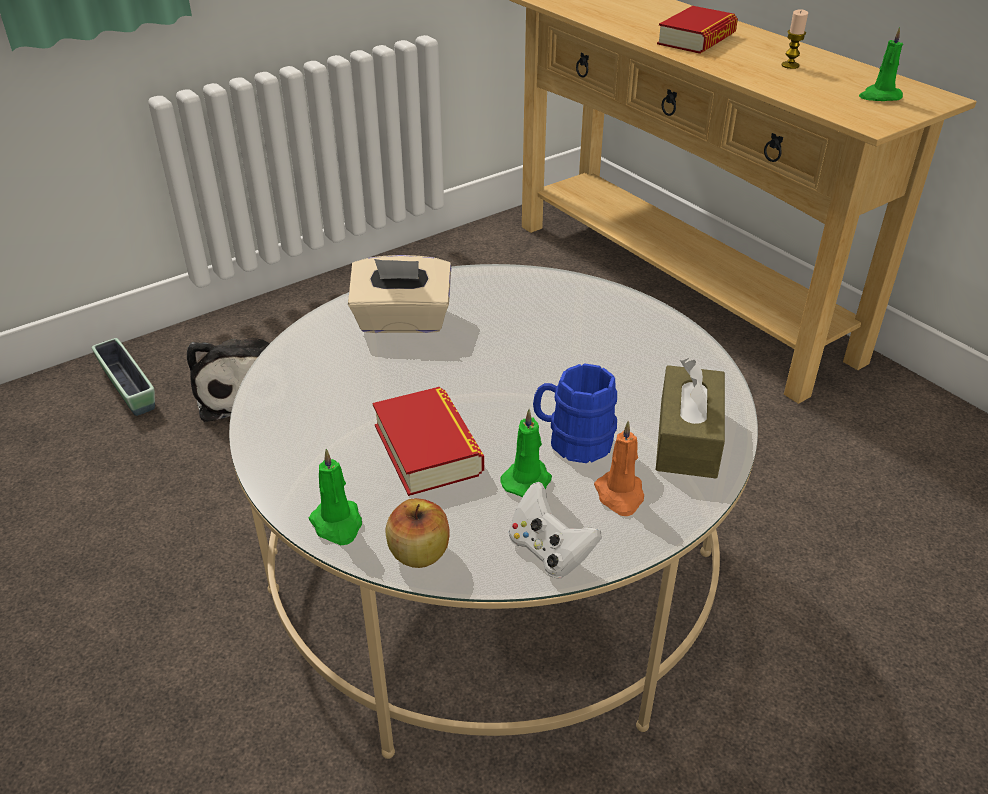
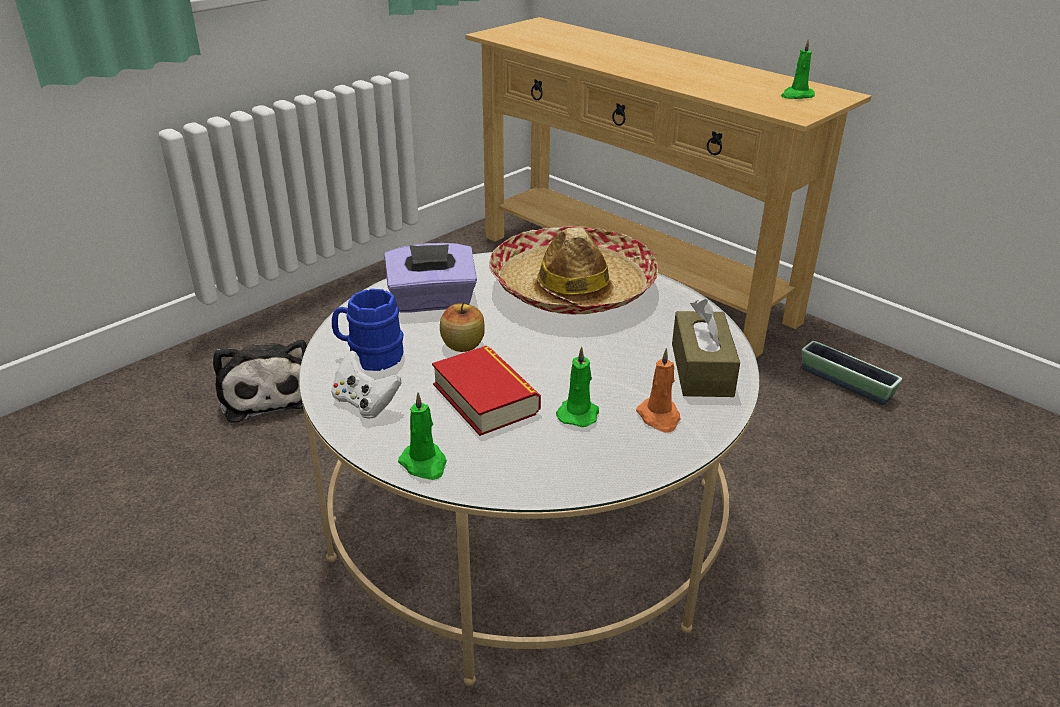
camera: 10 degrees left, 5 degrees down
planter [92,338,155,416] -> planter moved to [802,341,902,405]
beige tissue box [348,255,451,333] -> purple tissue box [384,243,477,312]
apple [385,498,450,568] -> apple moved to [440,303,485,352]
white game controller [509,482,602,579] -> white game controller moved to [331,350,401,419]
blue mug [533,363,617,463] -> blue mug moved to [332,289,403,371]
book [657,6,738,54] -> none
candle [782,9,808,69] -> none
none -> hat [489,226,658,314]

